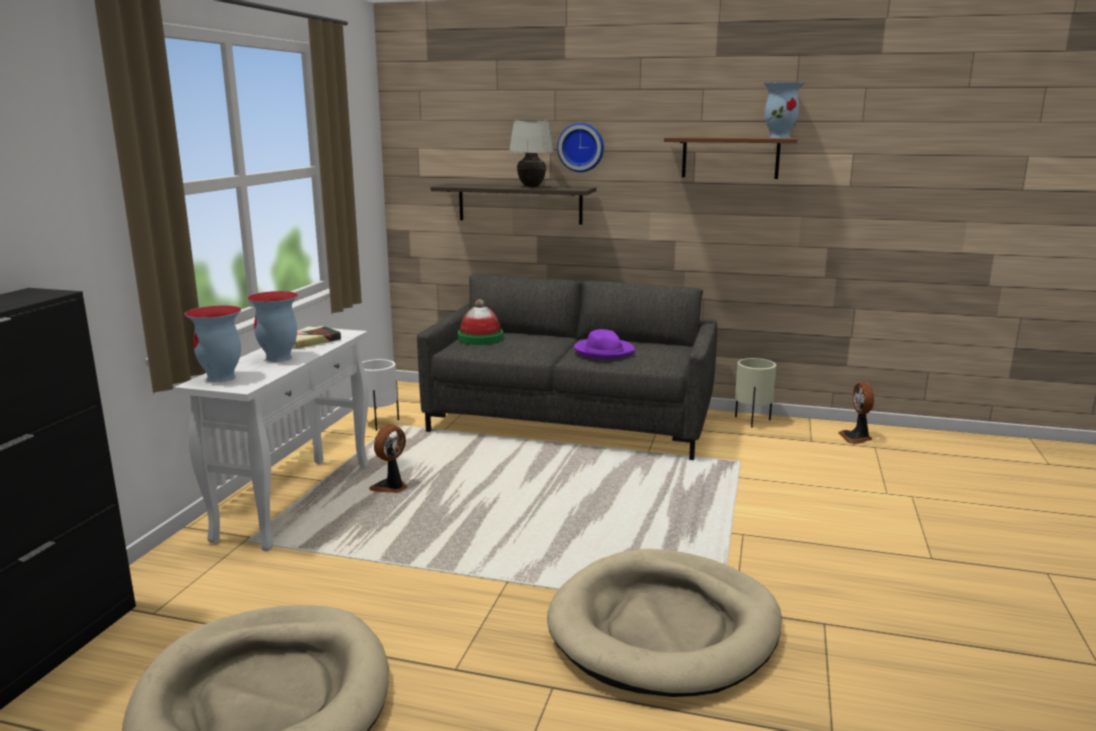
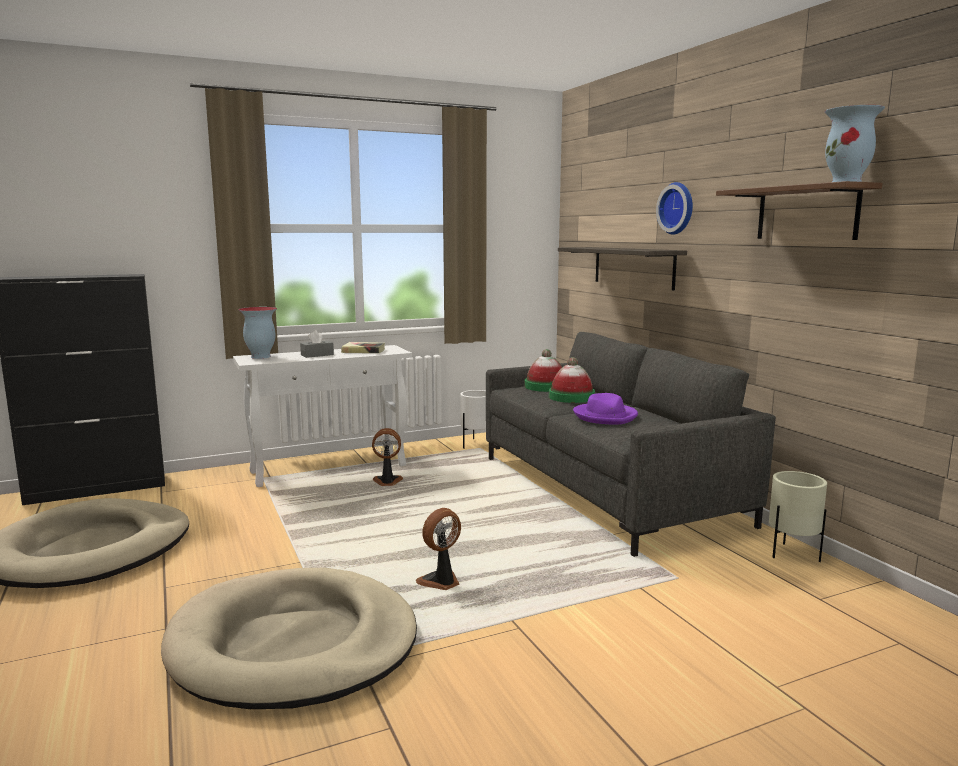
camera: 50 degrees right, 5 degrees down
vase [247,291,298,362] -> grey tissue box [300,330,334,358]
white table lamp [509,121,554,187] -> none
fan [838,382,874,444] -> fan moved to [416,508,461,590]
none -> hat [549,357,595,403]

